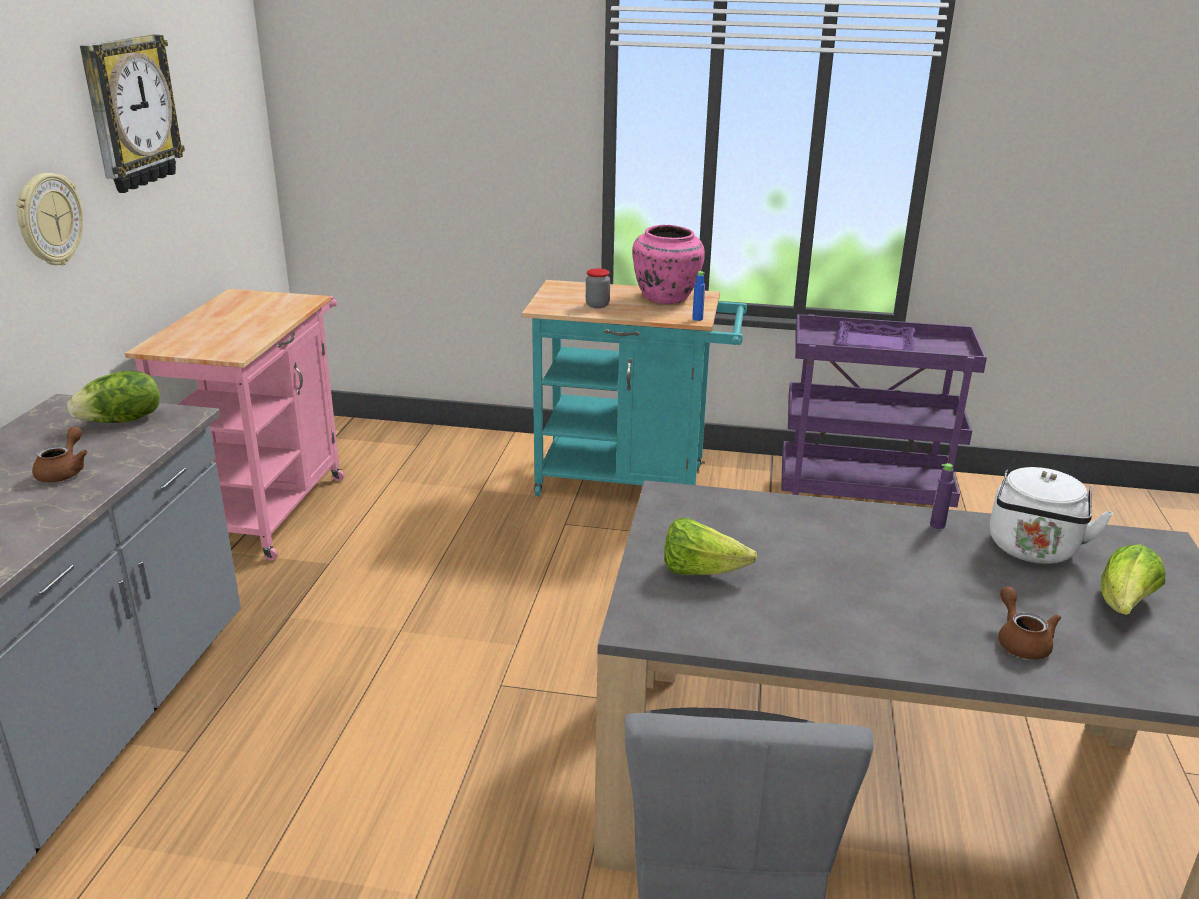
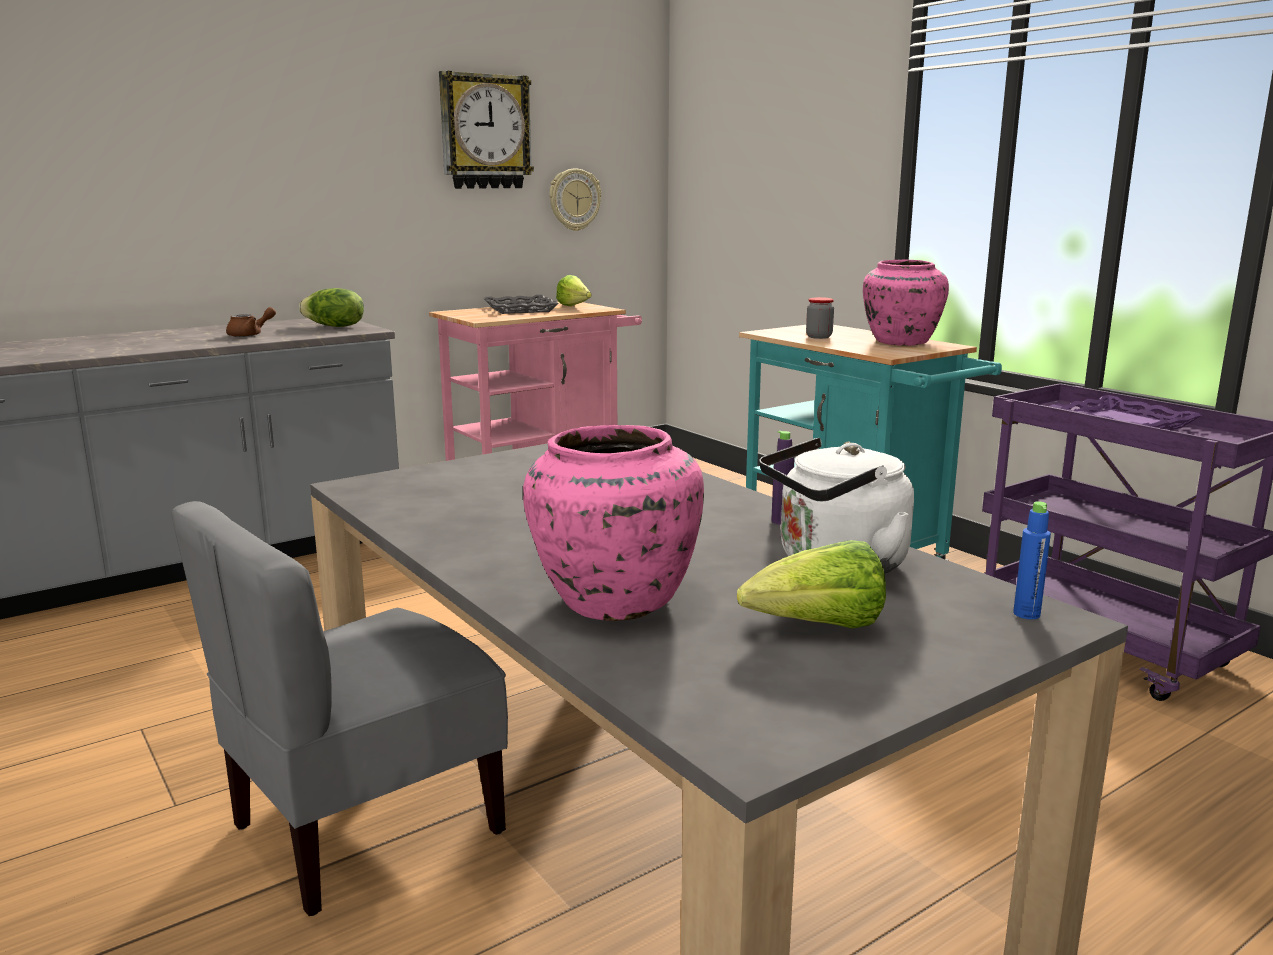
camera: 45 degrees right, 10 degrees down
wall clock [16,173,83,265] -> wall clock moved to [549,168,601,231]
lettuce [664,518,757,575] -> lettuce moved to [556,275,592,306]
blue bottle [692,271,705,321] -> blue bottle moved to [1013,501,1051,619]
brown teapot [998,587,1061,660] -> pink vase [523,425,704,621]
none -> grey tray [483,295,559,314]

